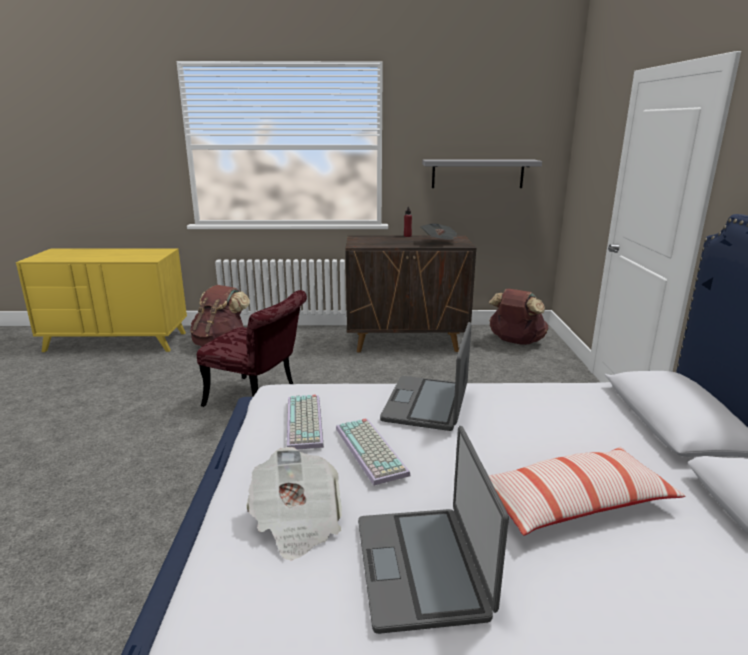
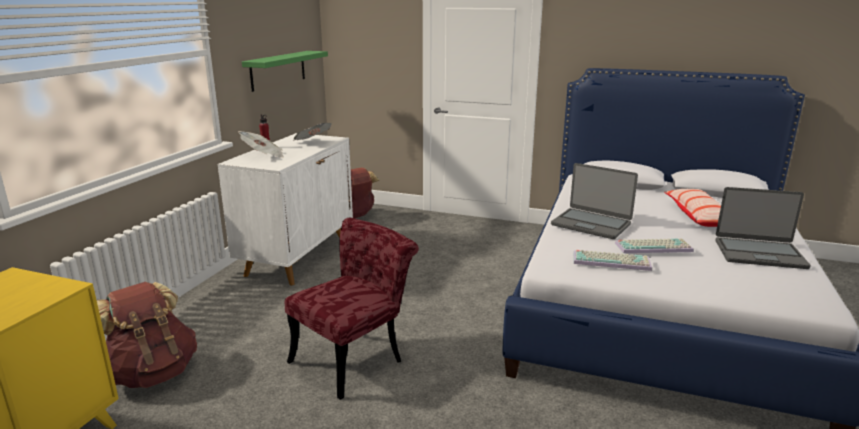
camera: 70 degrees left, 0 degrees up
newspaper [246,447,342,561] -> newspaper moved to [238,131,284,158]
brown cabinet [345,236,476,352] -> white cabinet [217,133,353,285]
grey shelf [422,159,542,188] -> green shelf [242,51,328,92]

